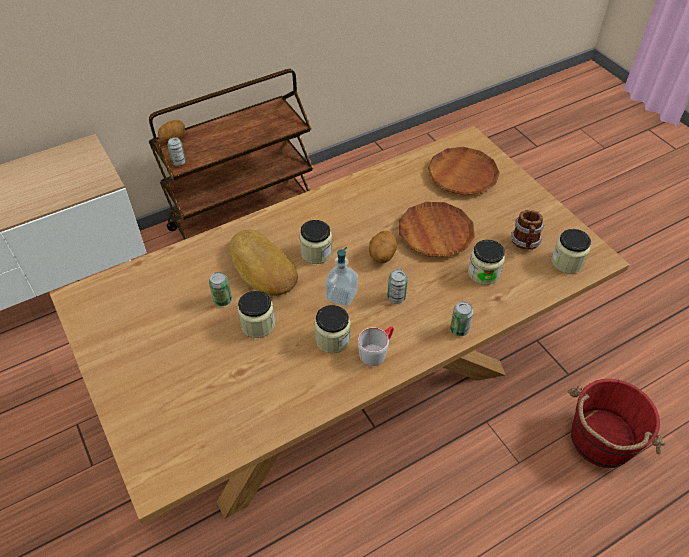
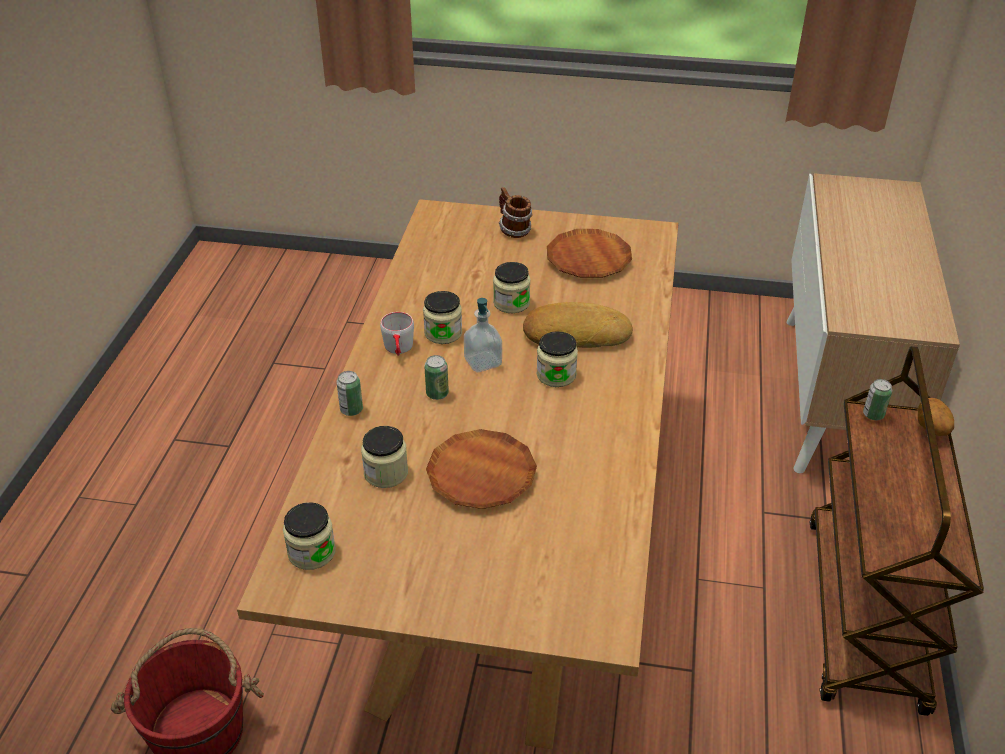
camera: 130 degrees right, 10 degrees down
can [209,272,232,306] -> none
potato [369,231,397,263] -> none
brown plate [428,147,500,195] -> brown plate moved to [547,229,632,278]
mug [511,210,544,250] -> mug moved to [499,187,533,238]

